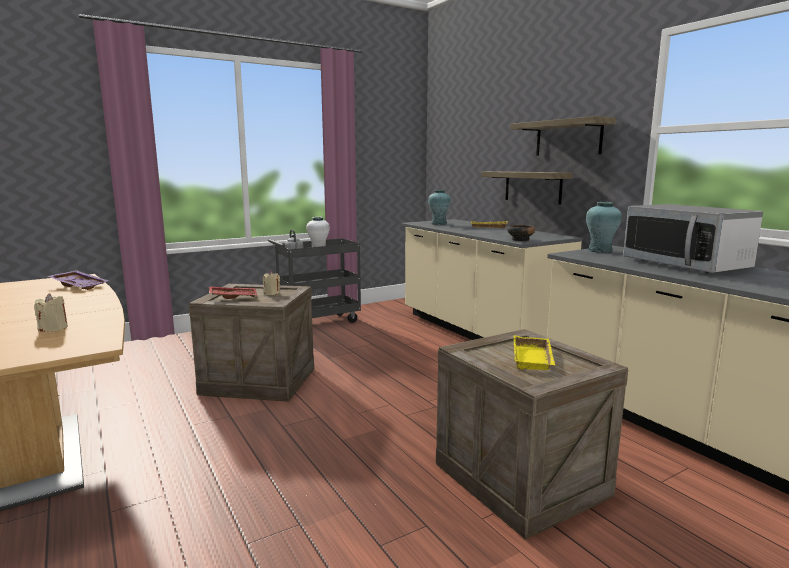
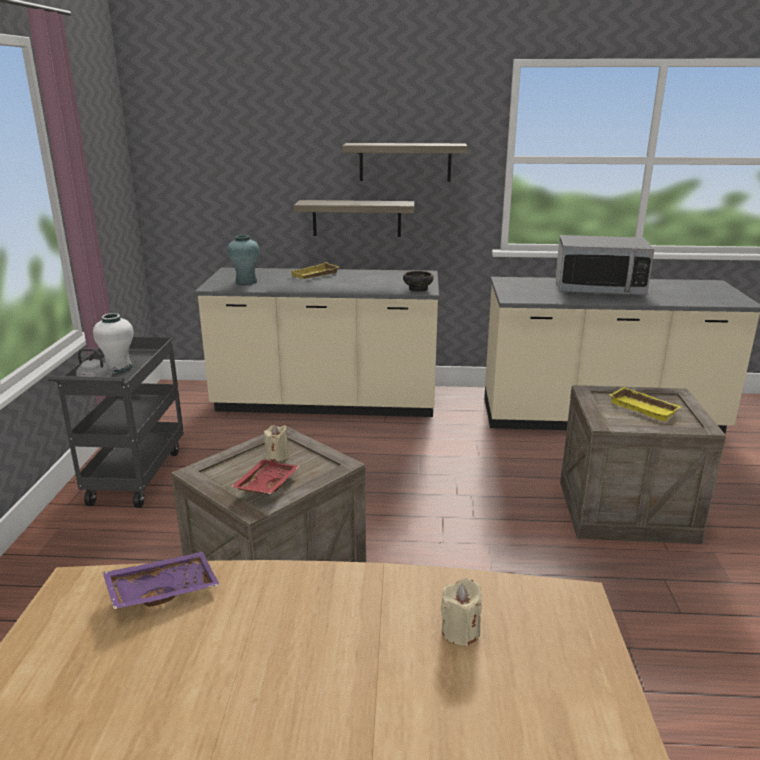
camera: 55 degrees left, 10 degrees up
turquoise vase [586,202,622,253] -> none

